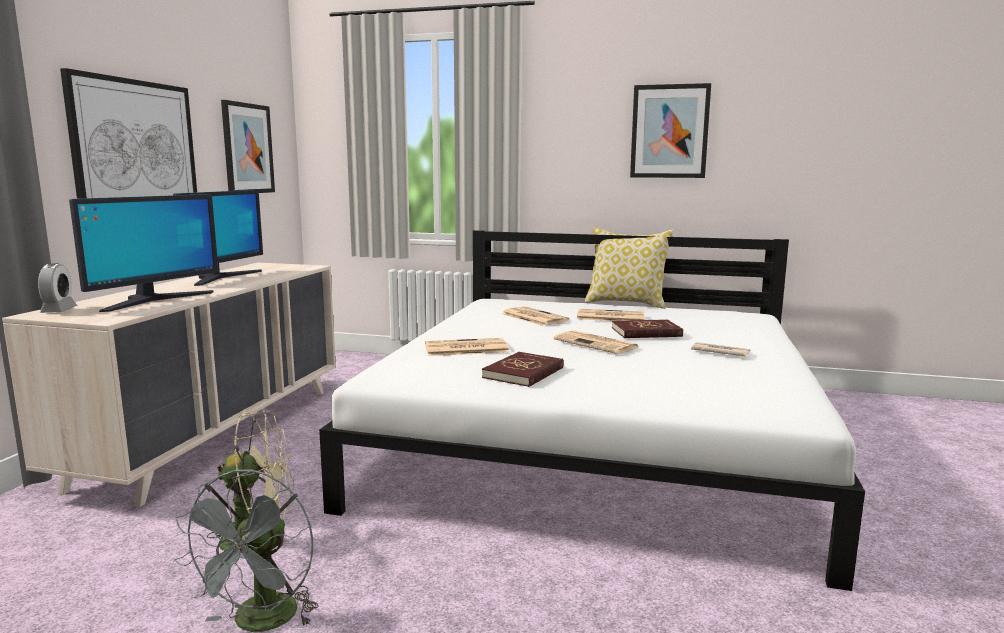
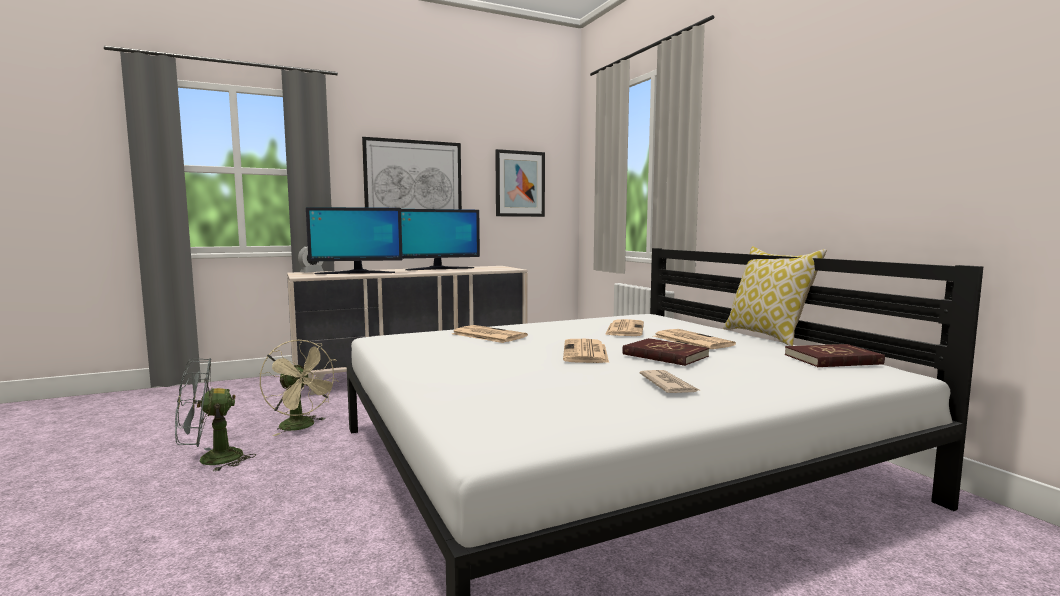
camera: 50 degrees right, 5 degrees down
red book [482,352,564,387] -> red book moved to [785,344,885,367]
picture [630,83,711,178] -> none

